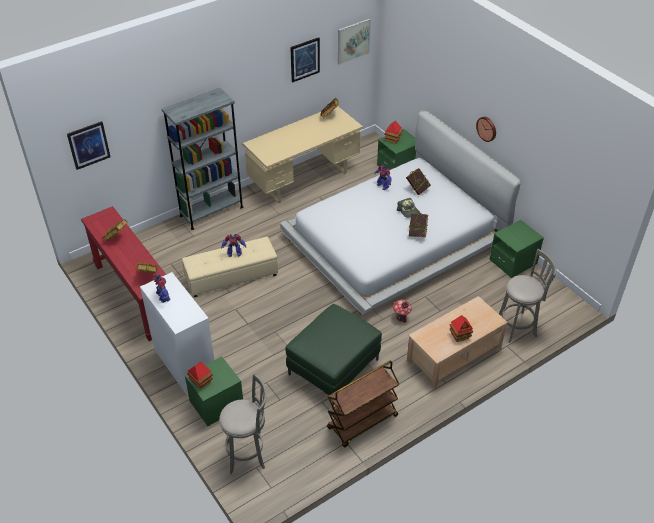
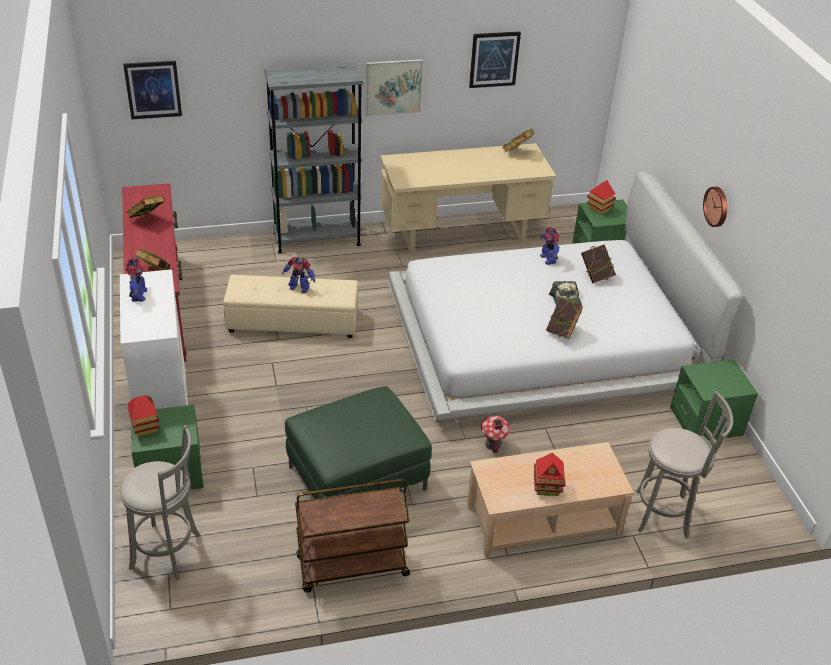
camera: 20 degrees right, 5 degrees down
picture [338,19,371,65] -> picture moved to [366,59,423,116]

